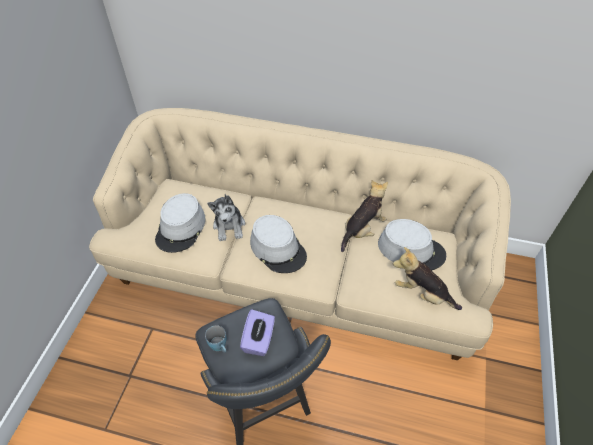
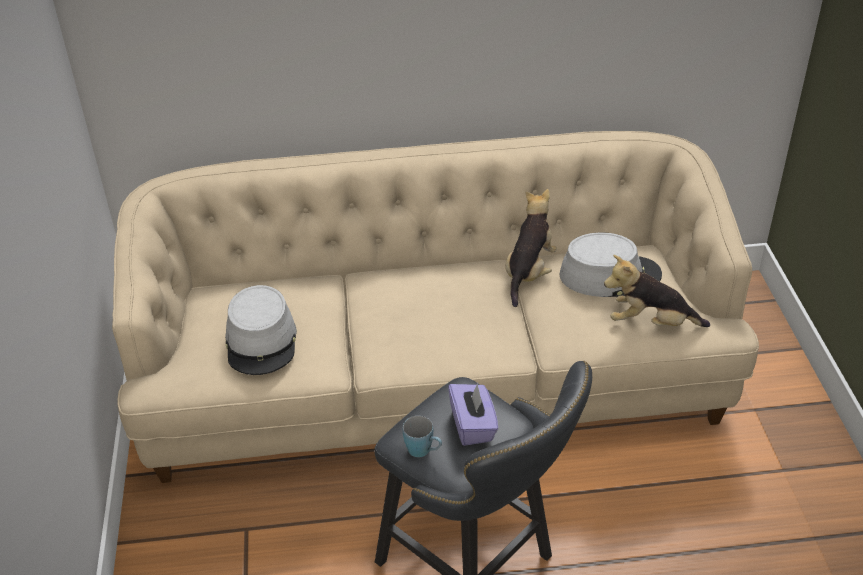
camera: 20 degrees left, 10 degrees down
plush toy [207,194,245,241] -> none
grey hat [250,215,307,273] -> none

